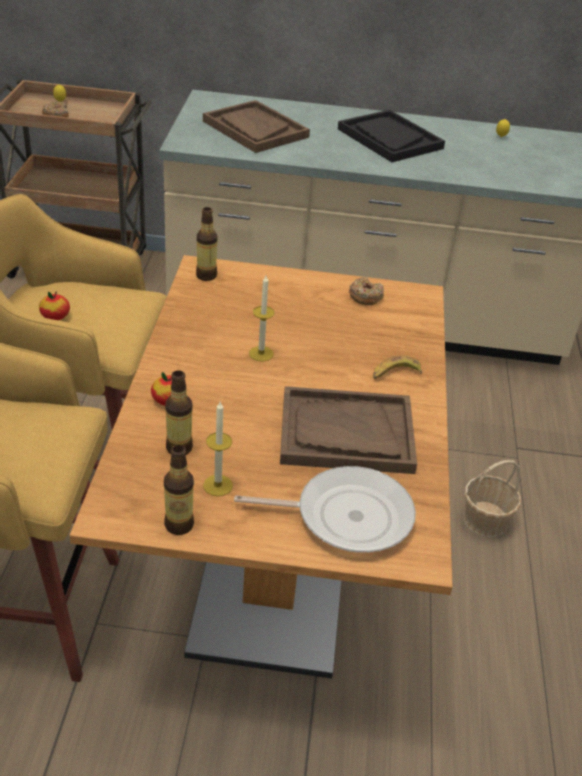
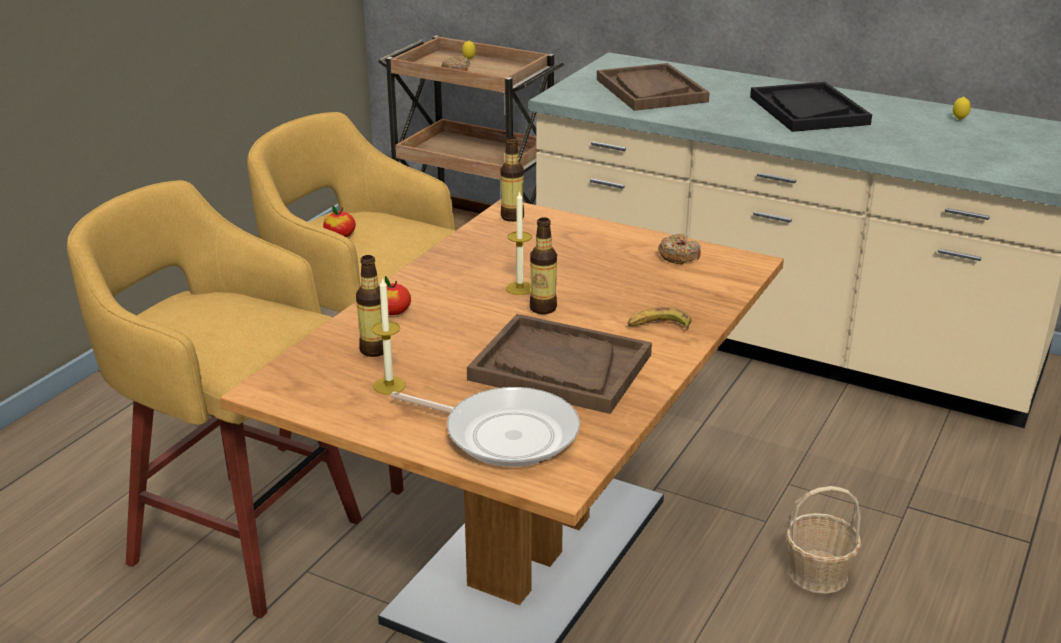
camera: 25 degrees right, 10 degrees down
bottle [164,445,194,535] -> bottle moved to [530,217,557,314]

